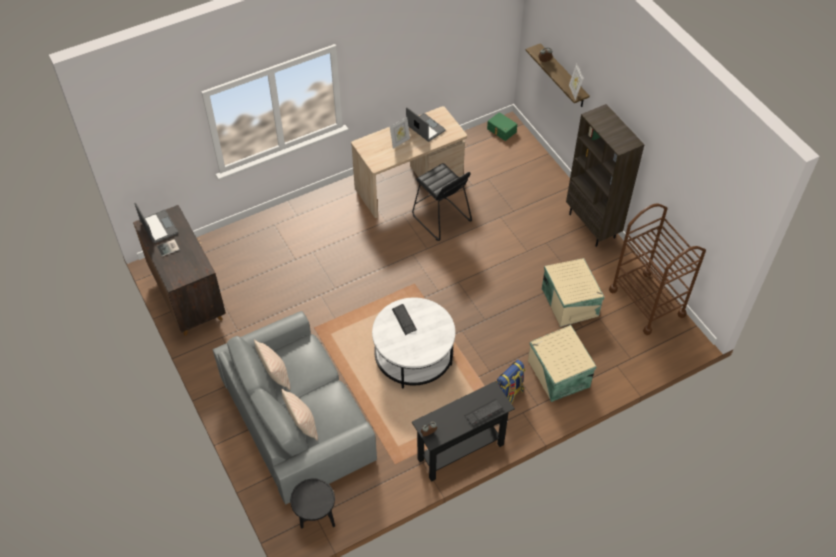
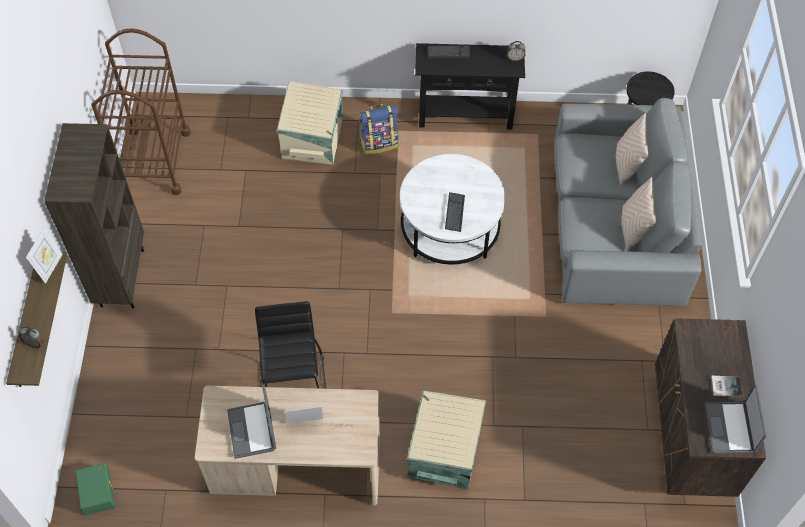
camera: 150 degrees left, 5 degrees up
beige storage box [542,258,604,327] -> beige storage box moved to [407,390,486,490]

